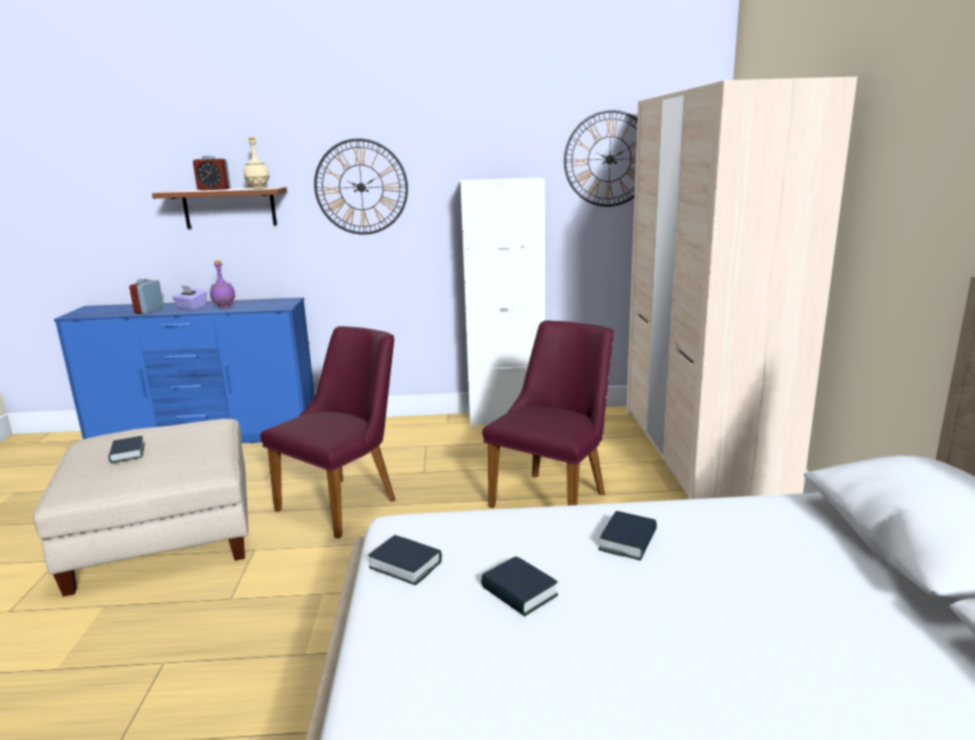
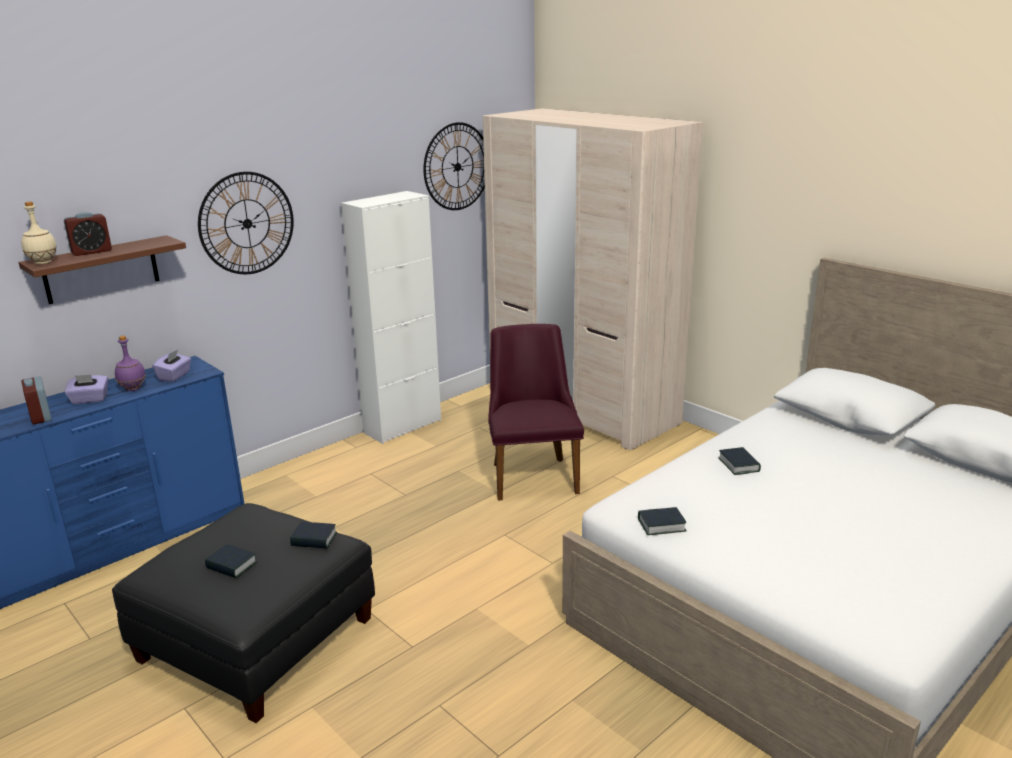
camera: 40 degrees left, 5 degrees up
beige ottoman [33,419,248,597] -> black ottoman [112,503,375,723]
beige bottle [244,138,269,189] -> beige bottle moved to [21,201,57,264]
purple chair [260,326,395,539] -> none
book [481,556,558,616] -> book moved to [290,522,337,549]
none -> purple tissue box [152,349,191,382]

